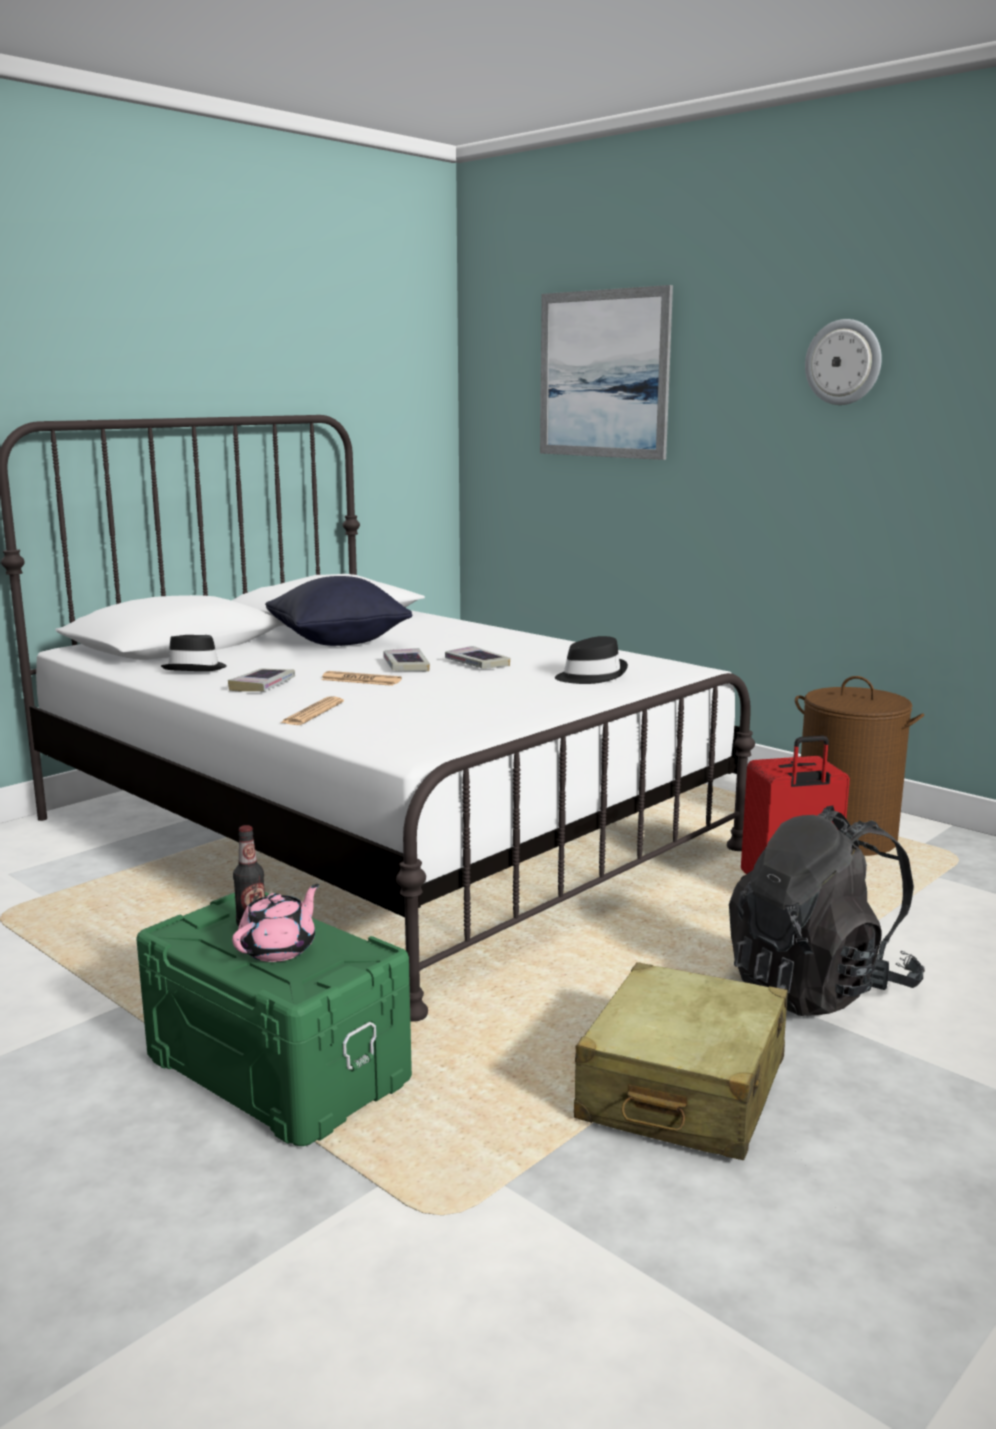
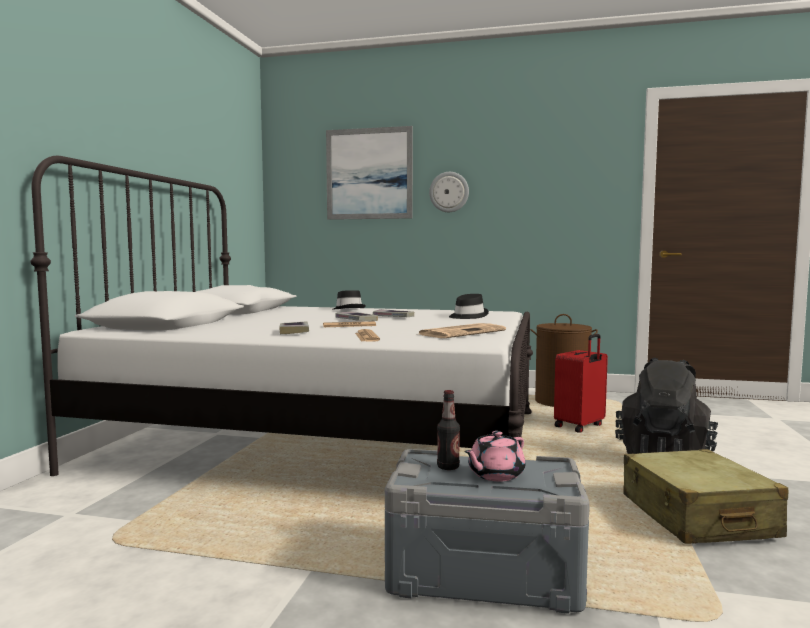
camera: 30 degrees left, 10 degrees down
green storage box [136,892,412,1146] -> grey storage box [385,449,590,614]
black hat [161,635,227,671] -> black hat moved to [333,290,366,309]
pink teapot [232,884,319,962] -> pink teapot turned 135 degrees counterclockwise [464,431,526,481]
black pillow [265,576,412,646] -> none
wall clock [805,319,882,405] -> wall clock moved to [429,172,469,212]
none -> newspaper [419,323,506,338]

